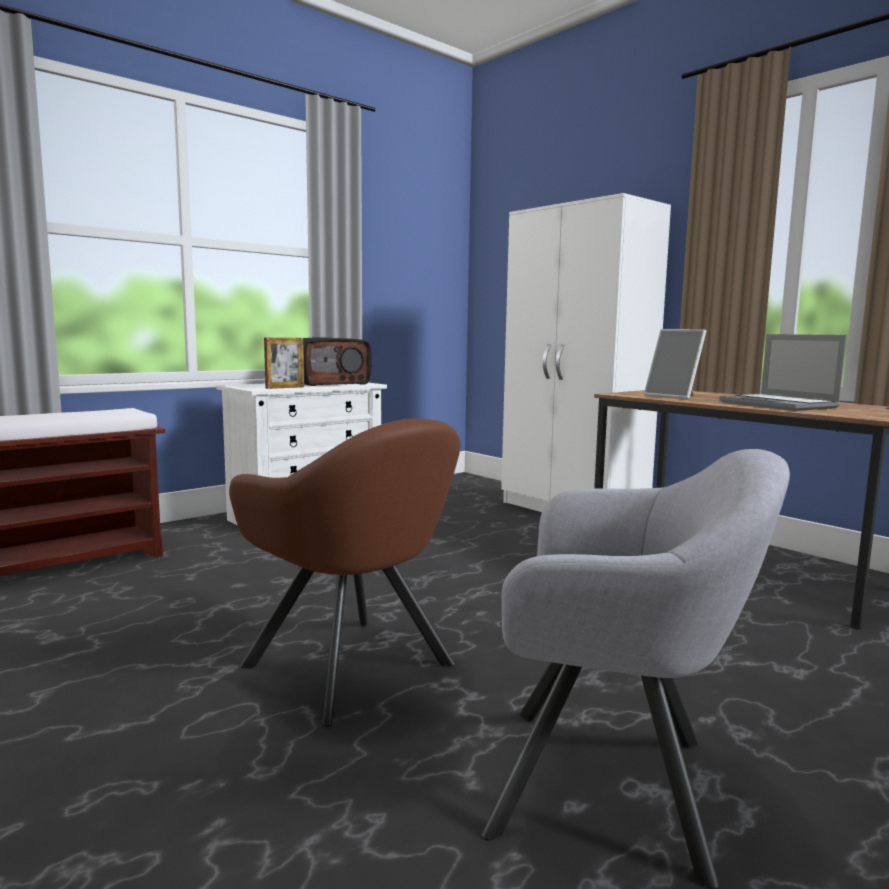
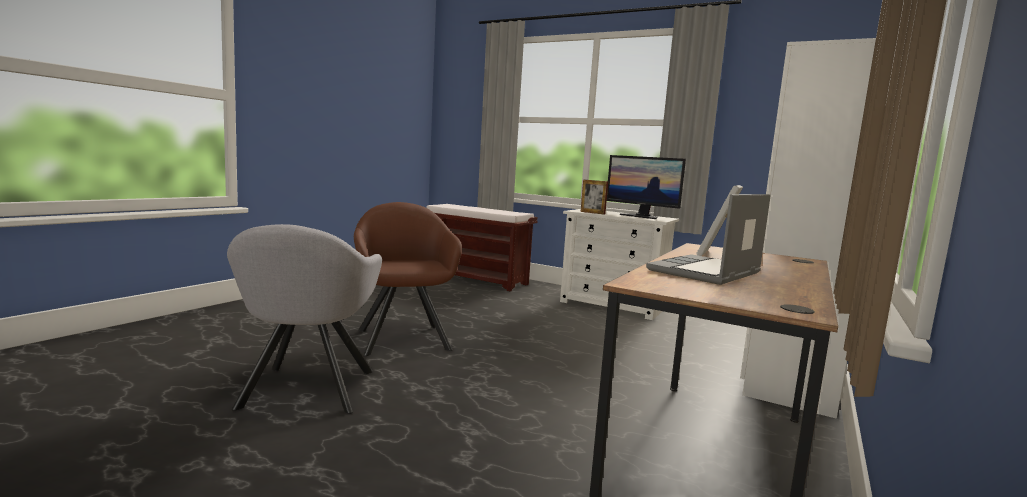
camera: 70 degrees right, 0 degrees up
brown armchair [229,419,460,727] -> brown armchair turned 135 degrees clockwise [354,202,462,356]
radio [303,337,372,386] -> monitor [607,155,686,219]

